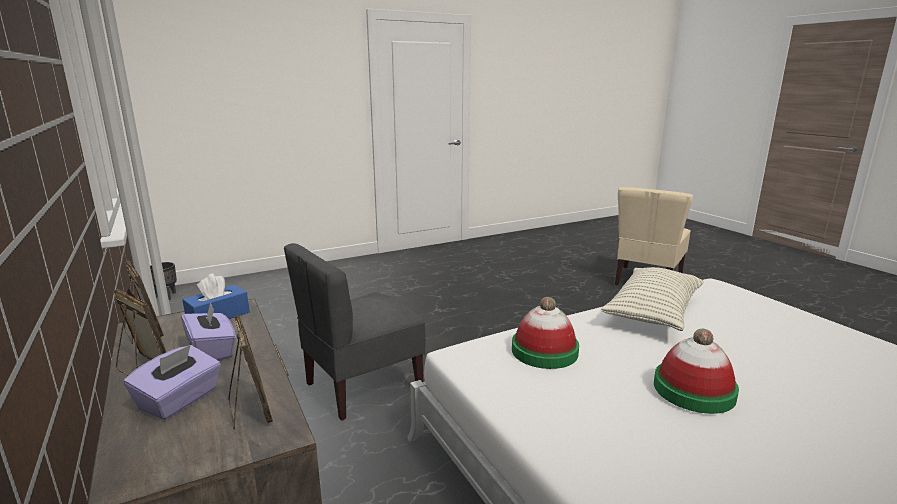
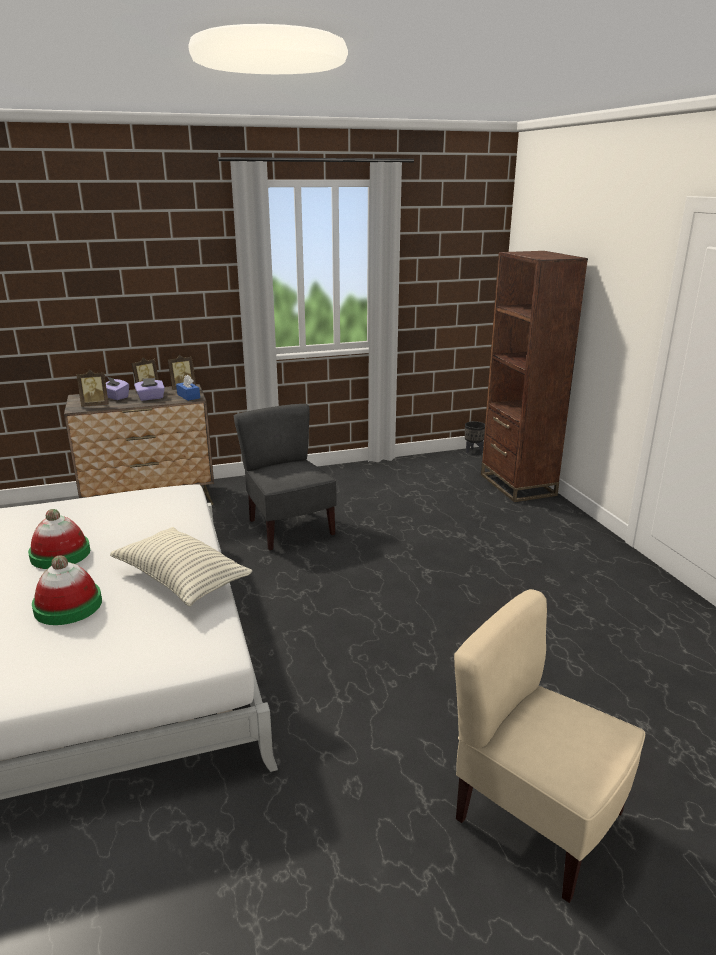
camera: 100 degrees right, 5 degrees up
hat [512,297,579,369] -> hat moved to [32,555,102,625]
none -> brown bookcase [481,251,588,502]

